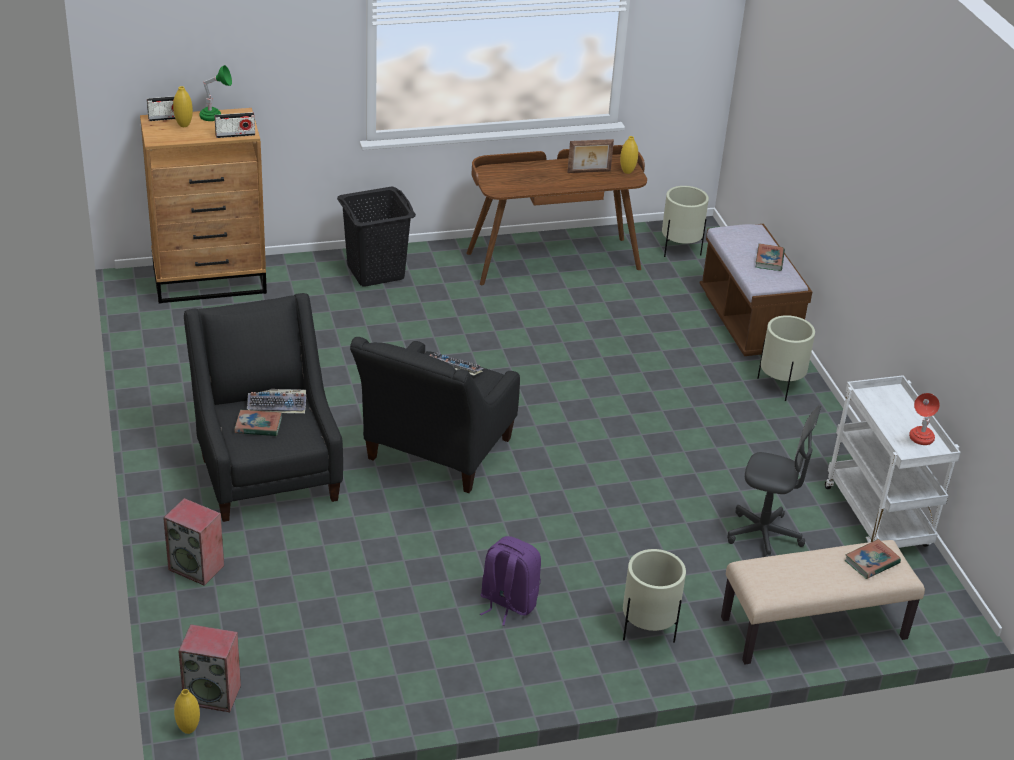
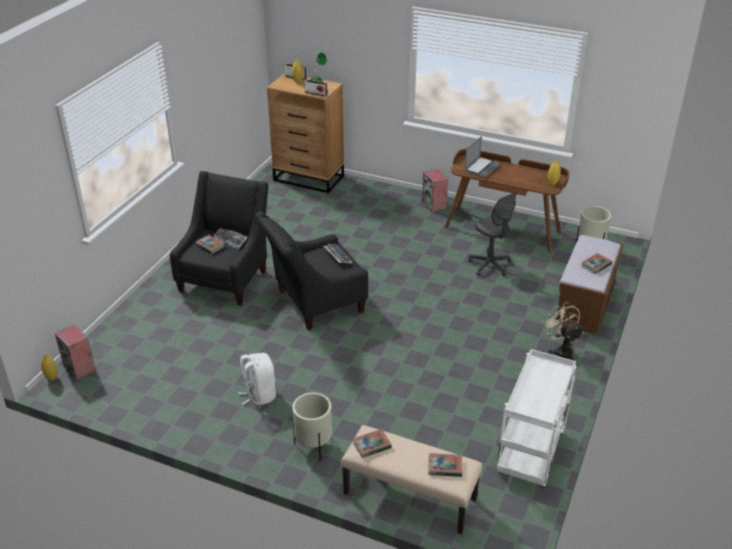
camera: 40 degrees right, 0 degrees up
speaker [163,498,224,586] -> speaker moved to [422,169,448,212]
black laundry basket [337,187,416,287] -> none
purple backpack [480,536,541,626] -> white backpack [238,353,276,405]
picture frame [567,139,614,173] -> none
grey office chair [727,405,821,557] -> grey office chair moved to [468,192,517,277]
beige planter [757,315,815,401] -> beige fan [542,302,584,361]
red table lamp [909,393,940,445] -> none
none -> book [353,429,392,458]
none -> laptop [464,136,501,177]

